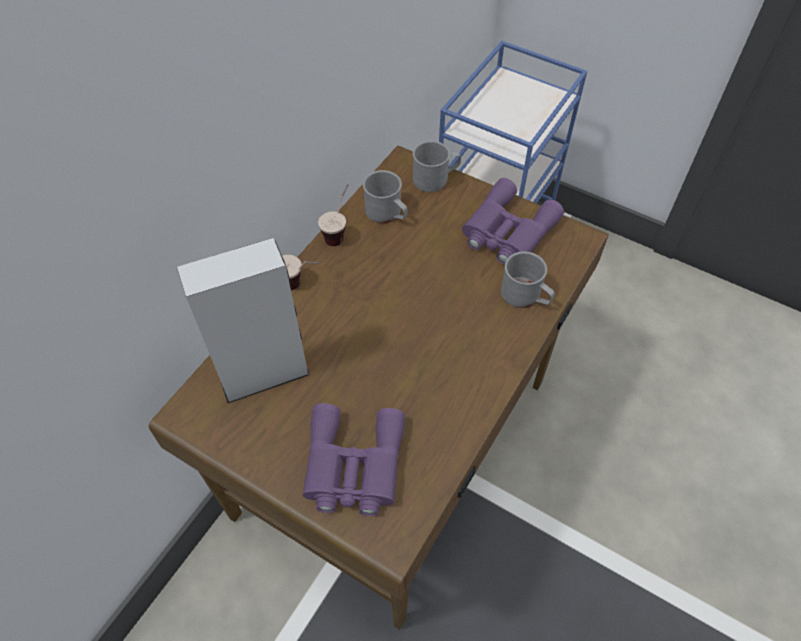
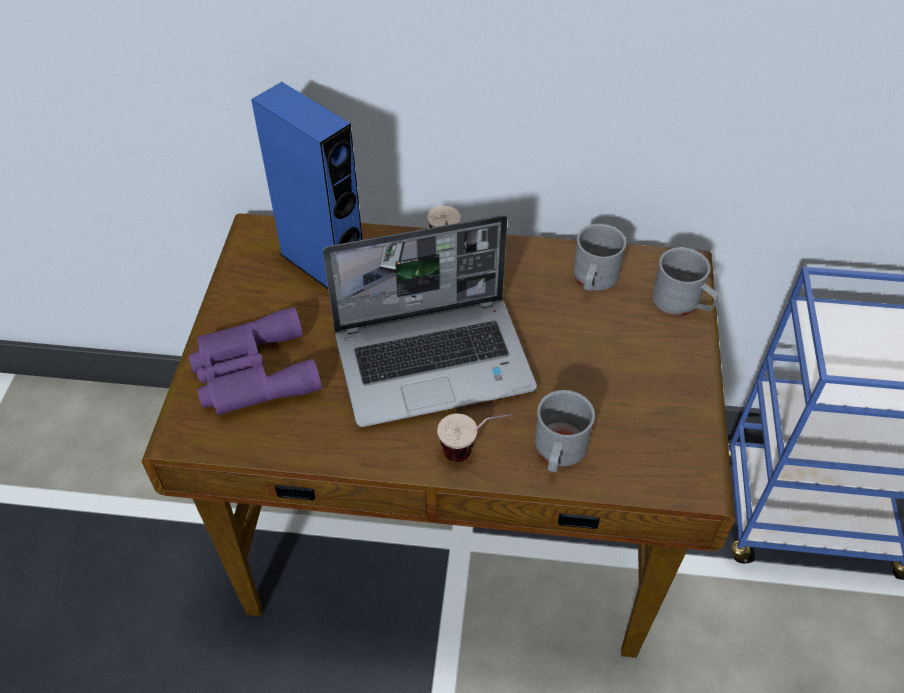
camera: 65 degrees right, 5 degrees down
grey speaker [177,238,310,403] -> blue speaker [251,82,362,289]
cup [318,184,349,246] -> cup moved to [437,413,512,462]
purple binoculars [462,178,564,265] -> none
none -> laptop [323,215,537,427]

